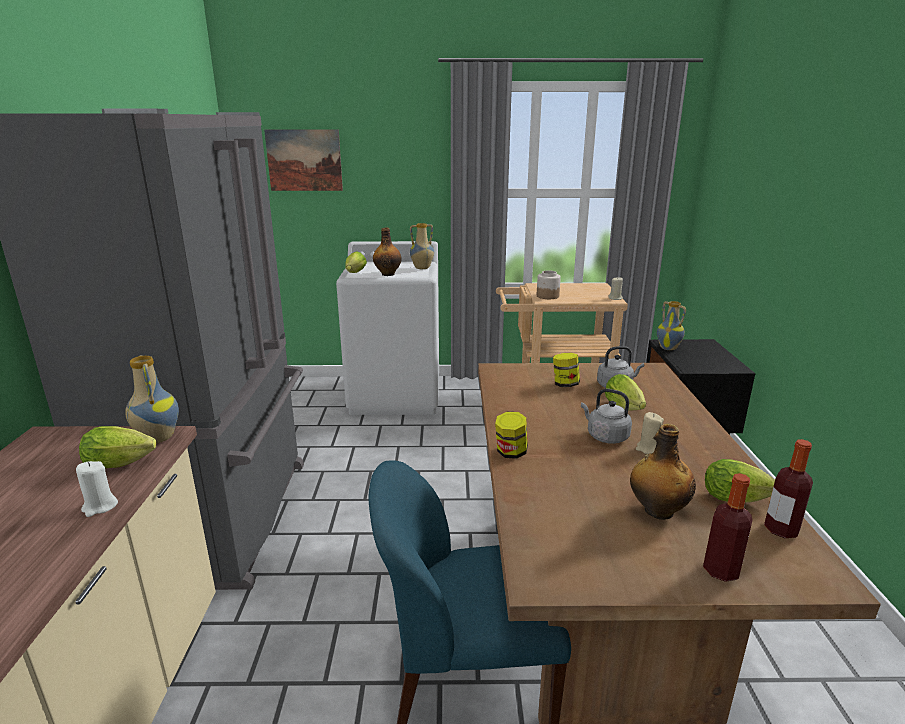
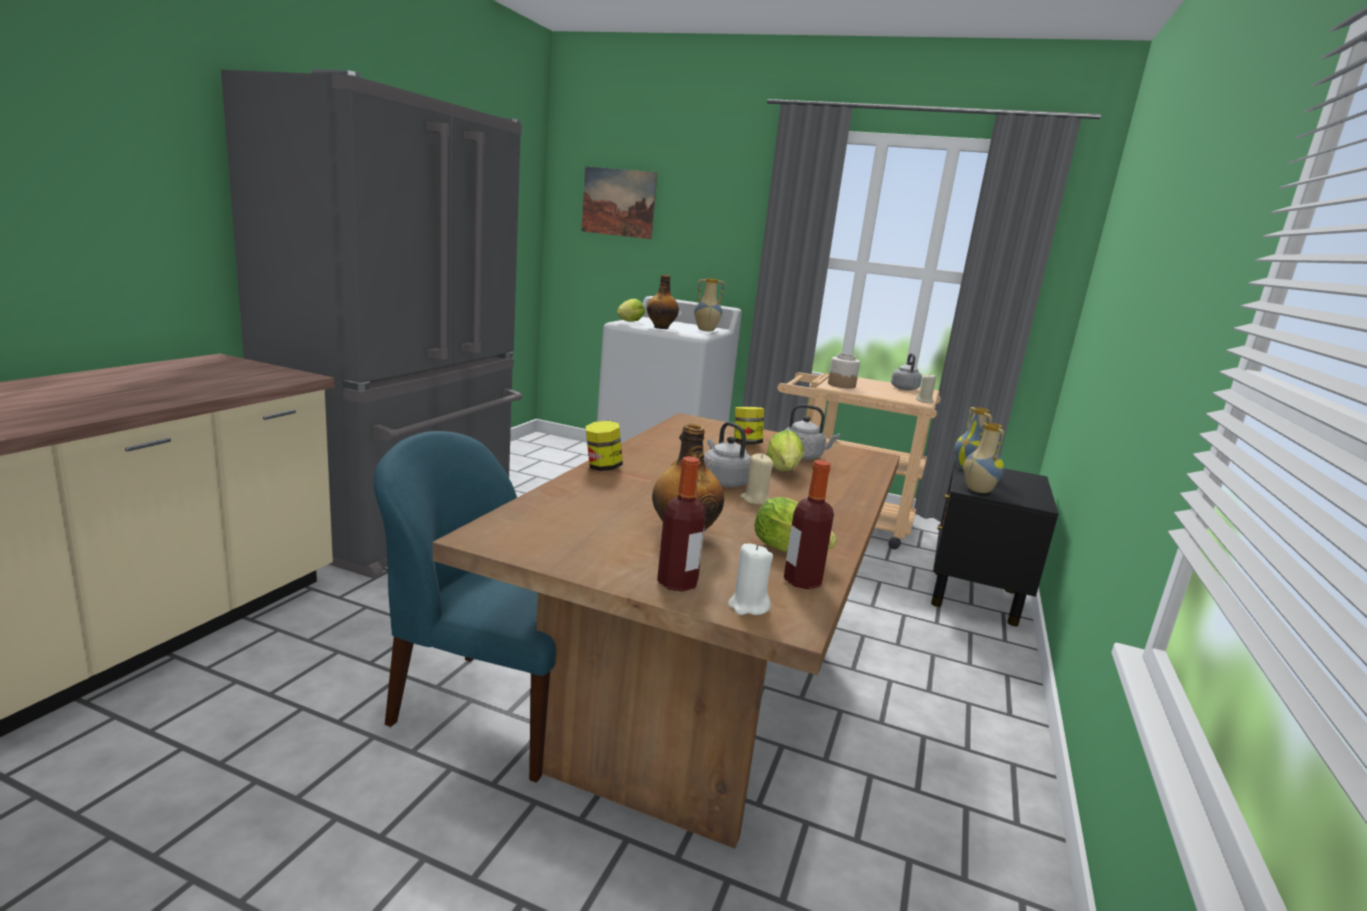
camera: 20 degrees right, 5 degrees down
white candle [76,461,118,517] -> white candle moved to [728,544,773,615]
lettuce [79,426,156,468] -> none
vase [125,355,179,443] -> vase moved to [964,423,1004,493]
none -> grey kettle [891,353,922,390]

